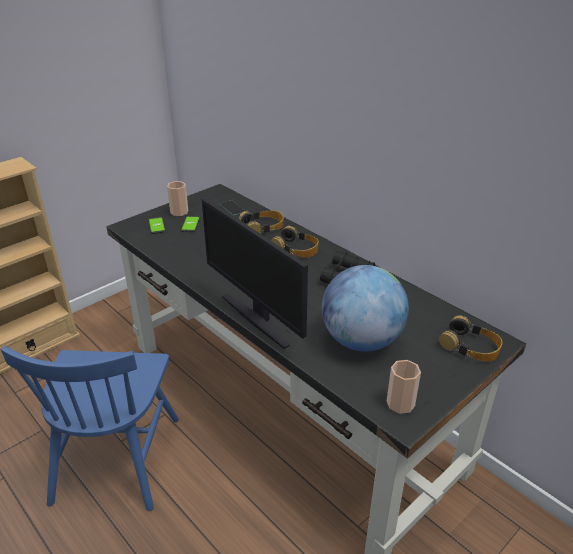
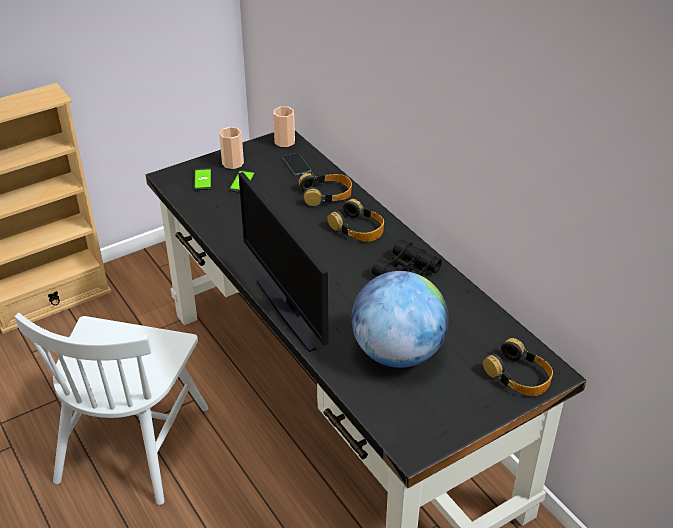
camera: 10 degrees right, 5 degrees up
blue chair [1,346,179,511] -> white chair [15,313,208,505]
cup [387,360,421,414] -> cup moved to [273,106,295,147]

